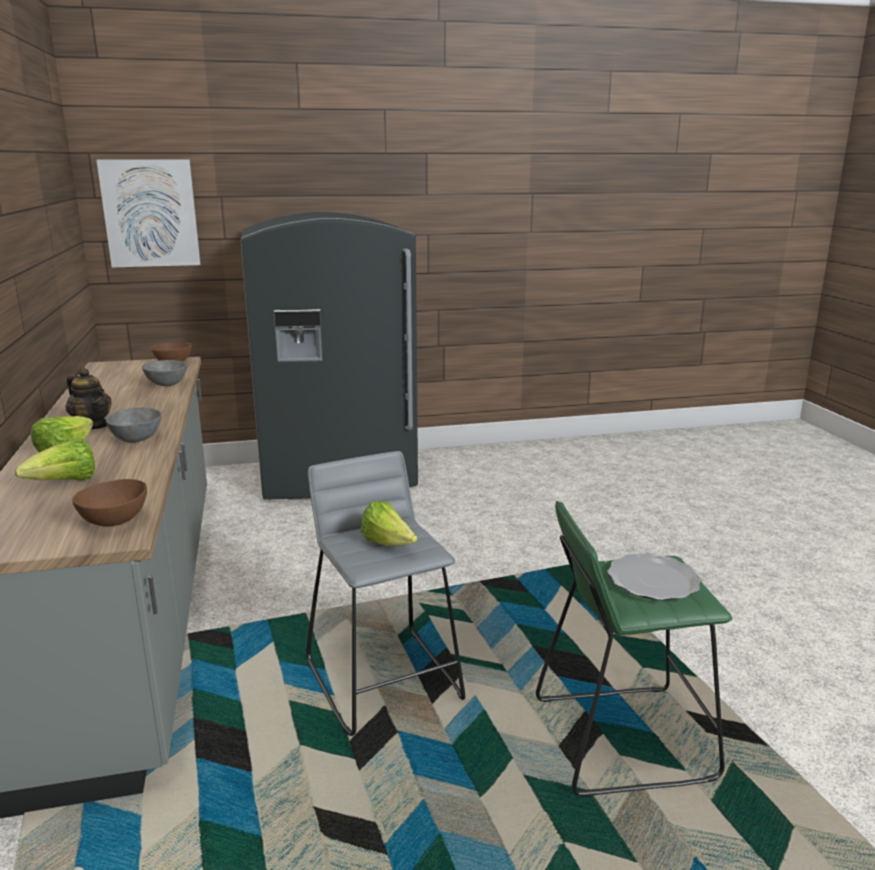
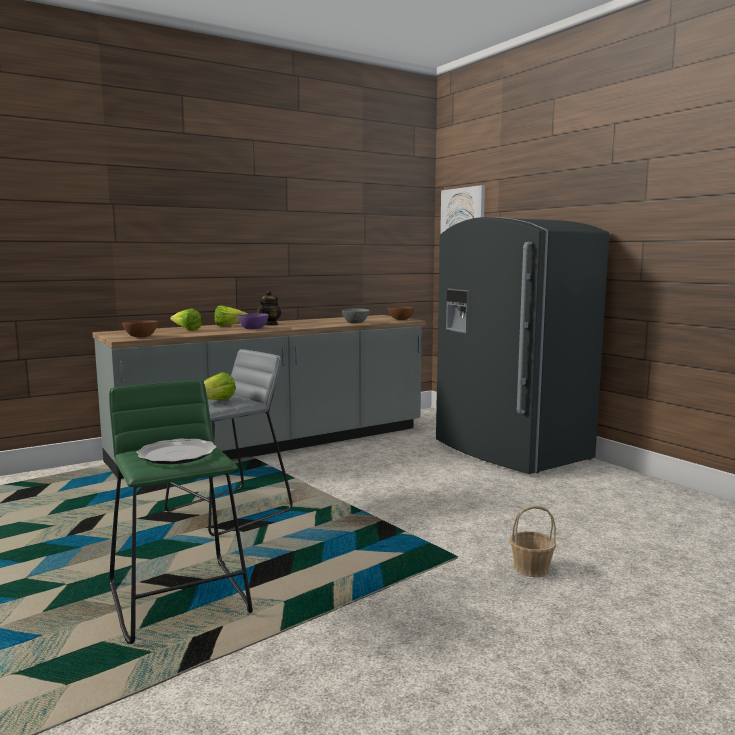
camera: 70 degrees right, 10 degrees down
grey bowl [106,408,162,443] -> purple bowl [238,313,269,329]
none -> basket [510,505,556,577]

